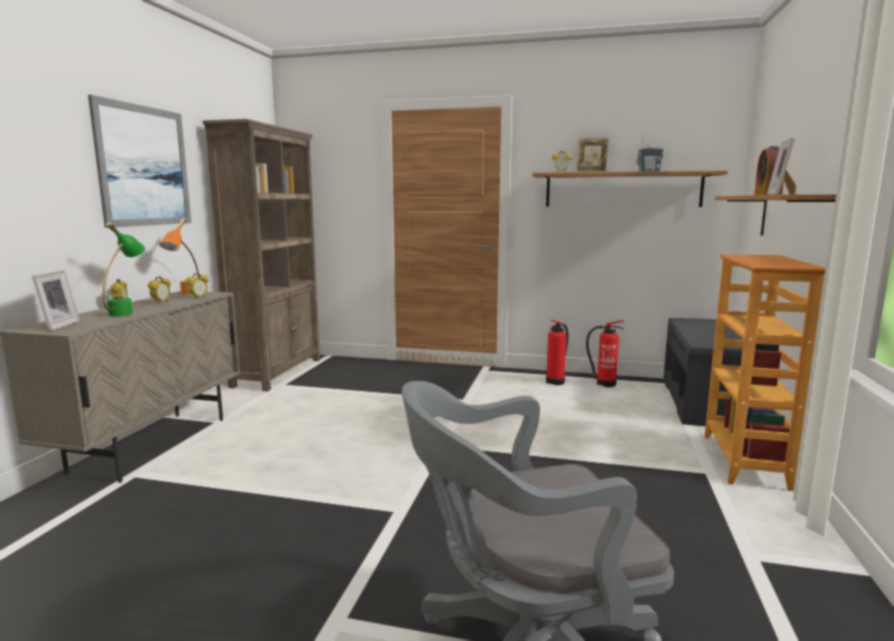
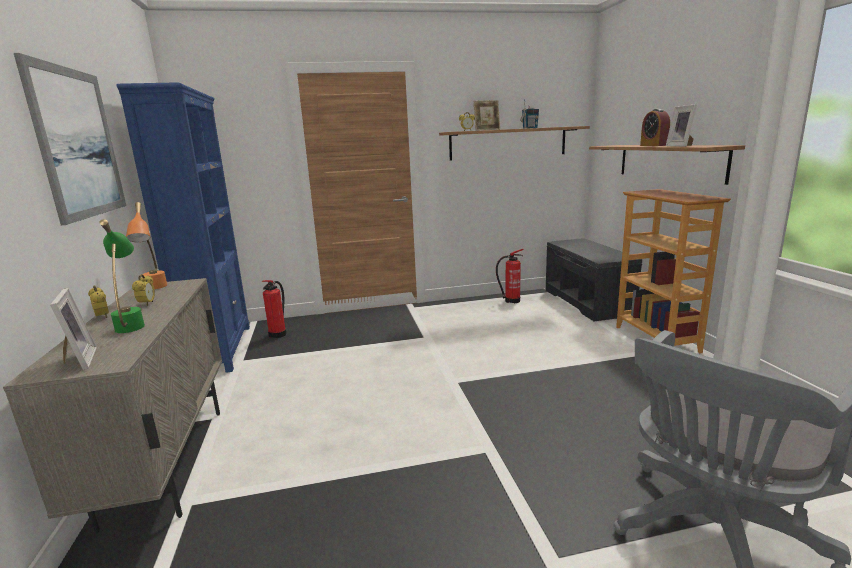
camera: 25 degrees left, 5 degrees up
alarm clock [185,273,209,299] -> none
brown bookcase [203,119,320,391] -> blue bookcase [117,82,250,373]
fire extinguisher [546,320,569,385] -> fire extinguisher moved to [262,280,286,338]

